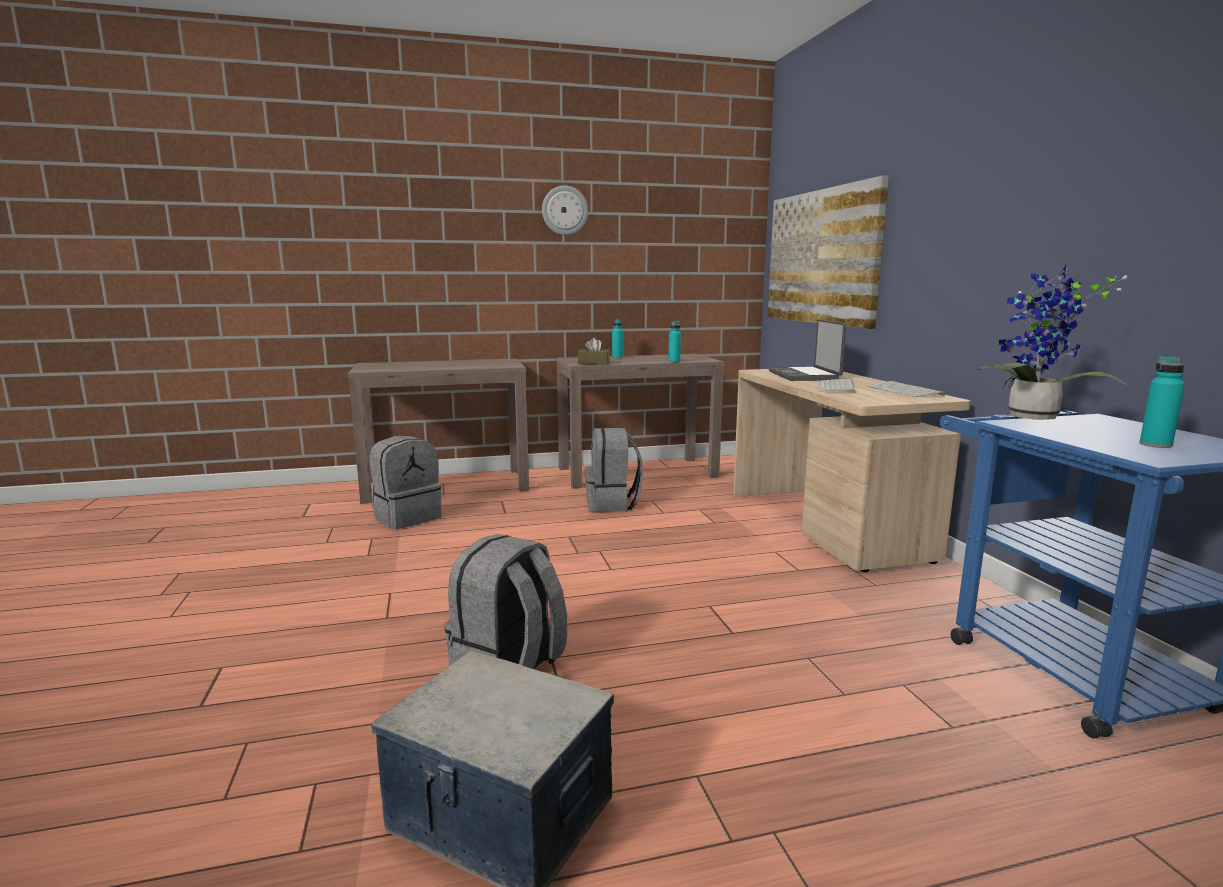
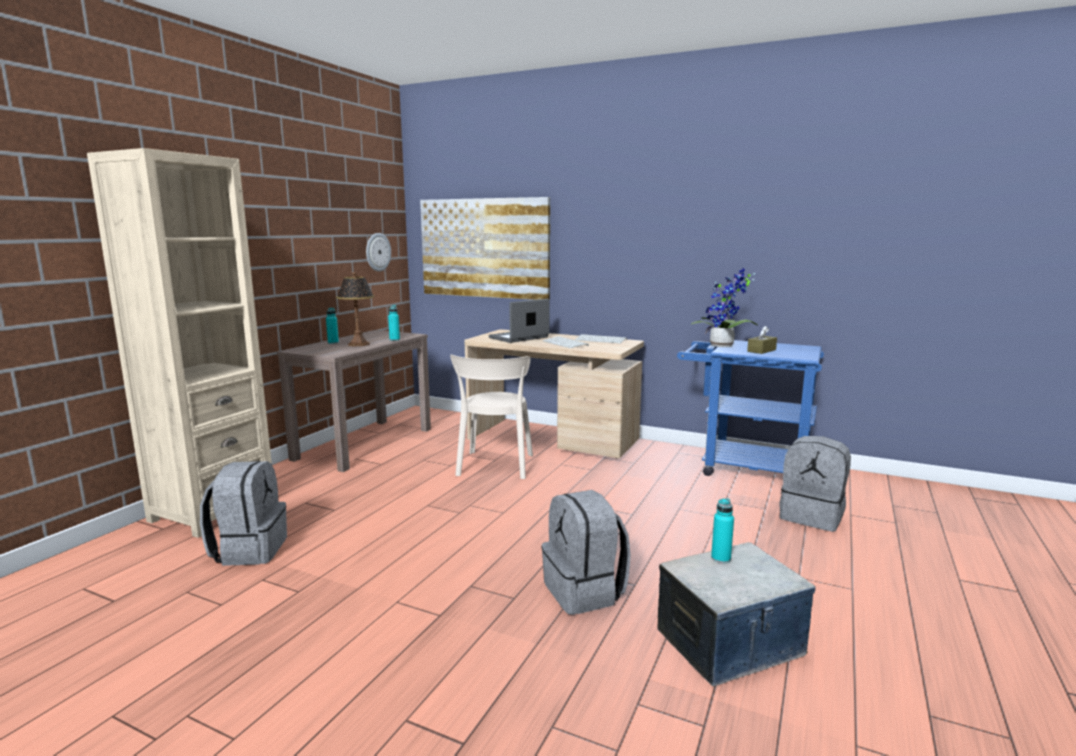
camera: 50 degrees left, 0 degrees up
brown console table [348,359,529,504] -> beige bookcase [87,148,272,538]
wall clock [542,186,588,235] -> wall clock moved to [366,233,391,272]
brown tissue box [578,338,610,365] -> brown tissue box moved to [747,326,777,354]
grey backpack [584,428,643,512] -> grey backpack moved to [779,436,851,532]
laptop [769,320,847,381] -> laptop turned 105 degrees clockwise [489,299,550,343]
turquoise bottle [1139,356,1185,448] -> turquoise bottle moved to [711,498,734,563]
none -> table lamp [336,272,374,346]
none -> beige chair [450,355,533,479]

